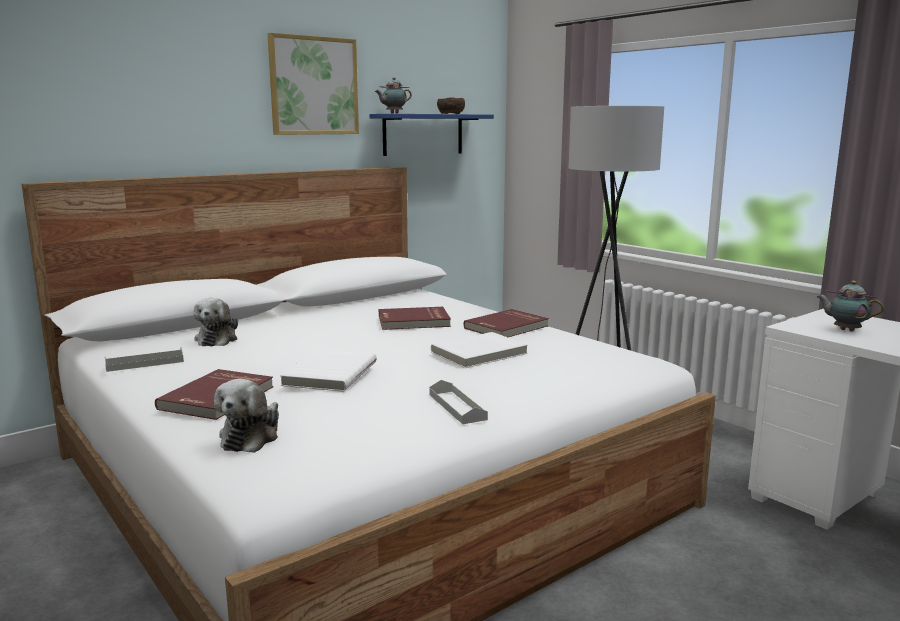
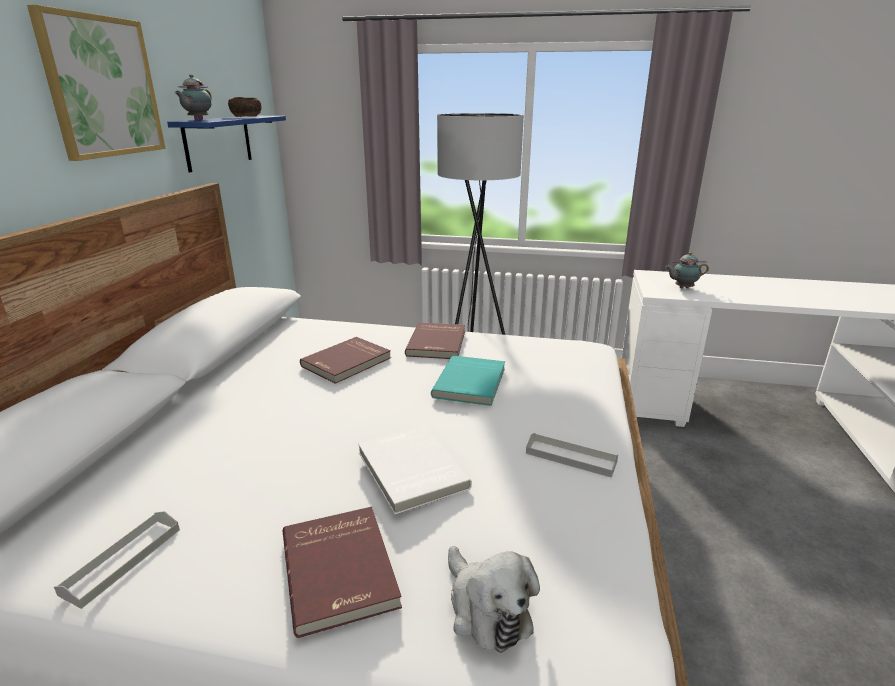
camera: 40 degrees left, 10 degrees up
plush toy [194,298,238,346] -> none
white book [431,332,528,368] -> turquoise book [431,355,505,406]

